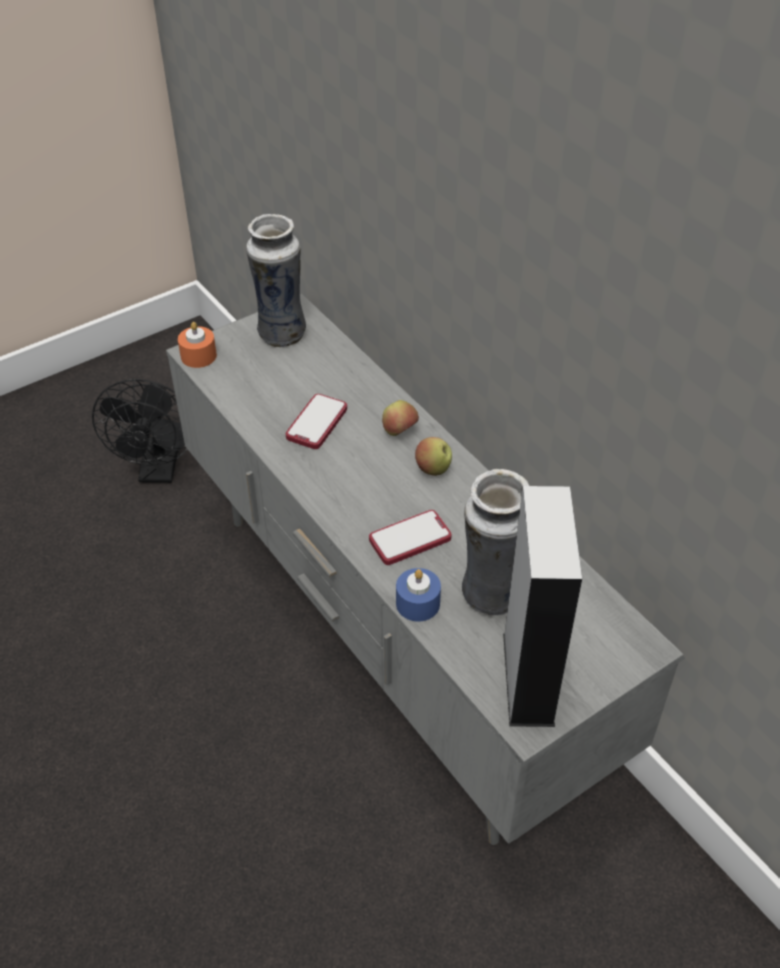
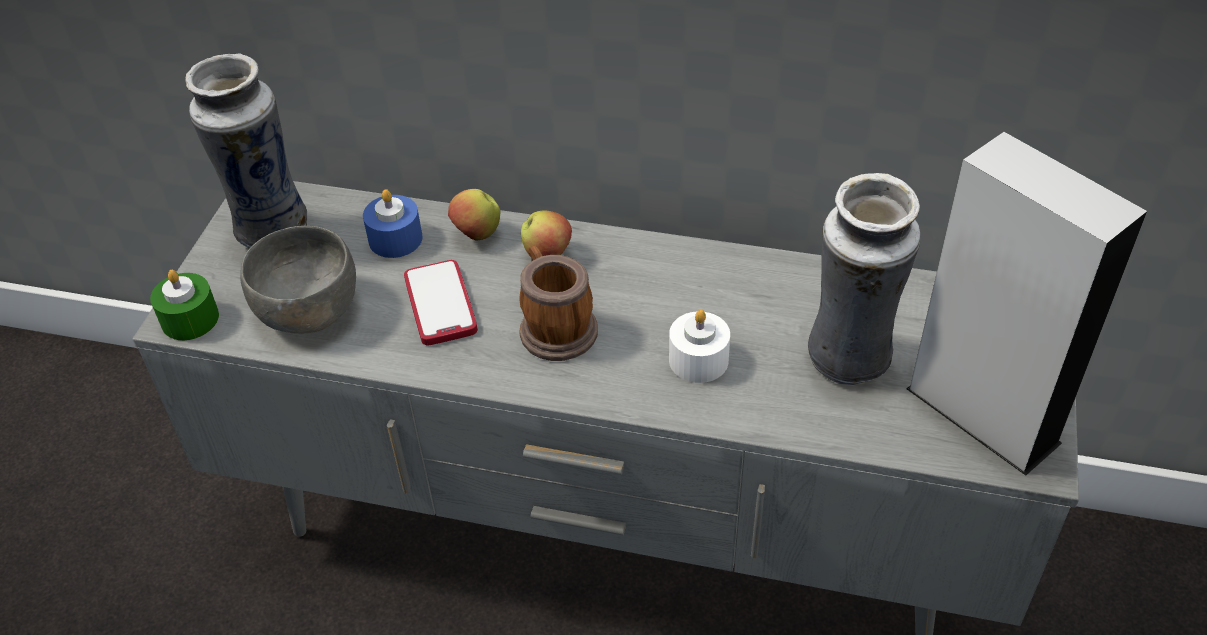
camera: 40 degrees left, 0 degrees up
black fan [92,379,188,483] -> none
orange candle [178,322,217,368] -> green candle [150,270,219,340]
phone [369,510,452,565] -> white candle [669,310,730,383]
blue candle [396,568,441,621] -> blue candle moved to [363,189,423,258]
apple [415,437,452,476] -> apple moved to [448,189,500,241]
none -> grey bowl [240,226,356,334]
none -> mug [519,245,598,361]

